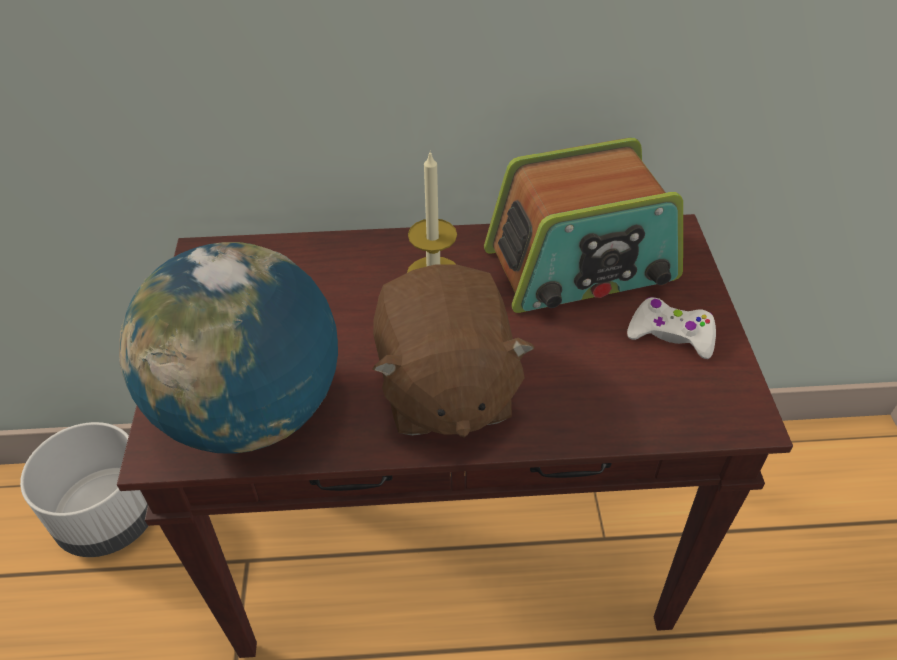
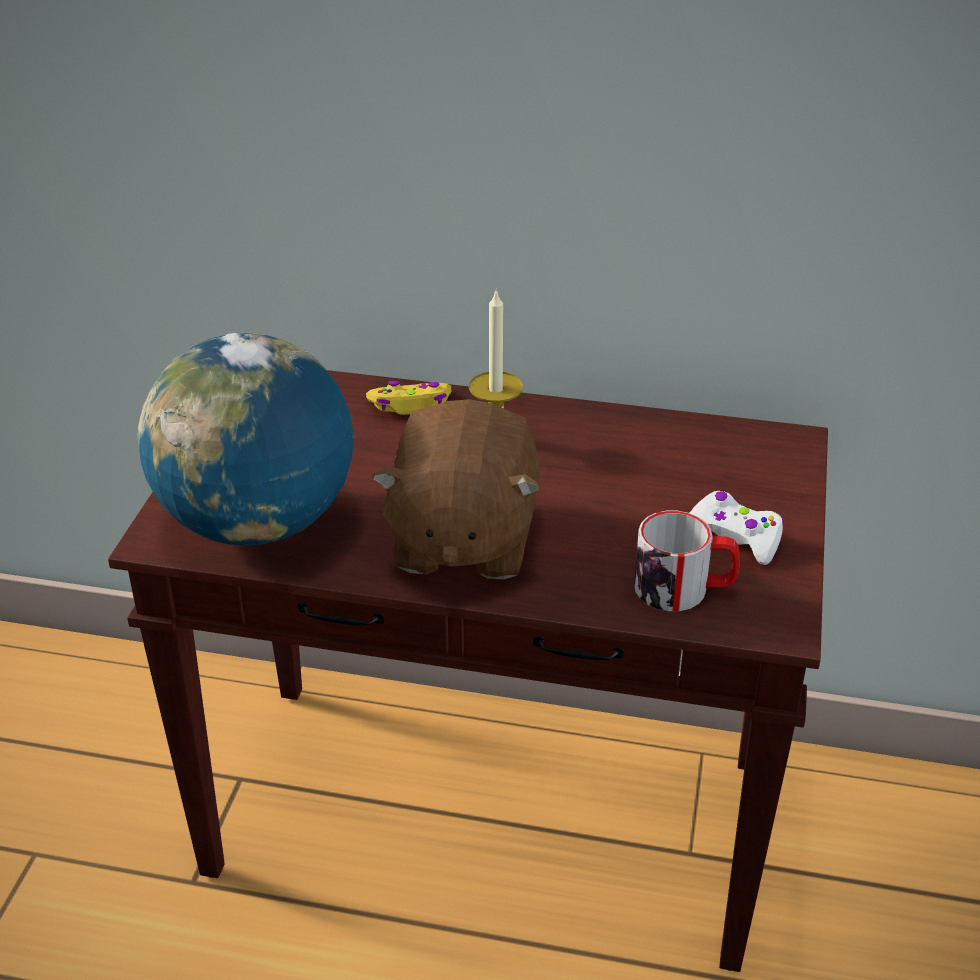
camera: 15 degrees right, 10 degrees down
white planter [20,422,148,557] -> none
radio [484,138,683,313] -> none
none -> yellow game controller [366,381,451,415]
none -> mug [634,511,740,611]

